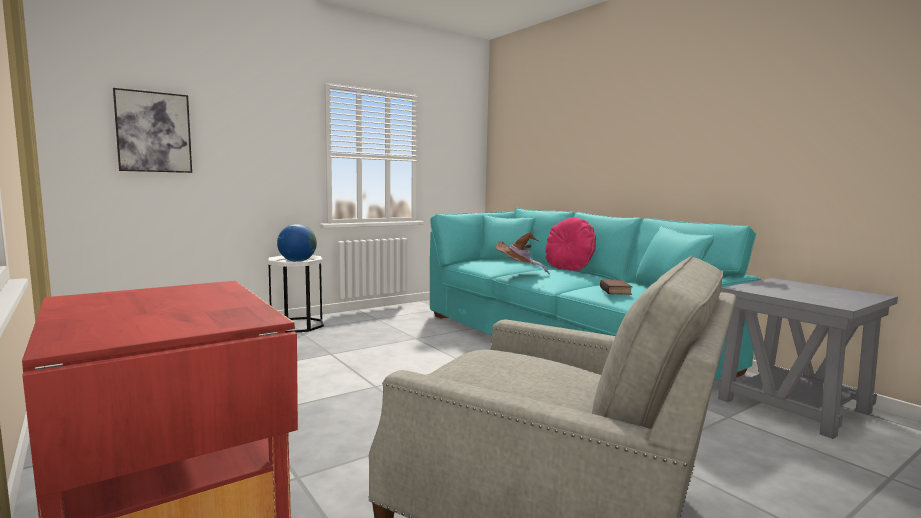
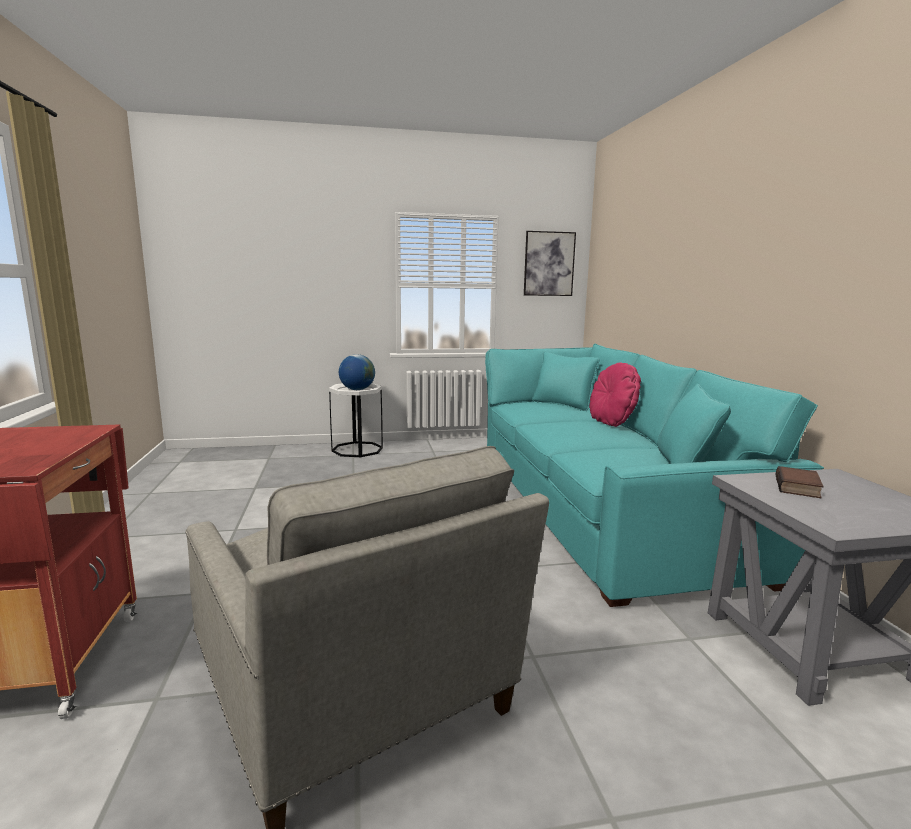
camera: 25 degrees right, 5 degrees up
picture [113,88,192,173] -> picture moved to [524,231,576,296]
brown hat [496,232,550,274] -> none
book [600,280,632,295] -> book moved to [775,466,823,498]

